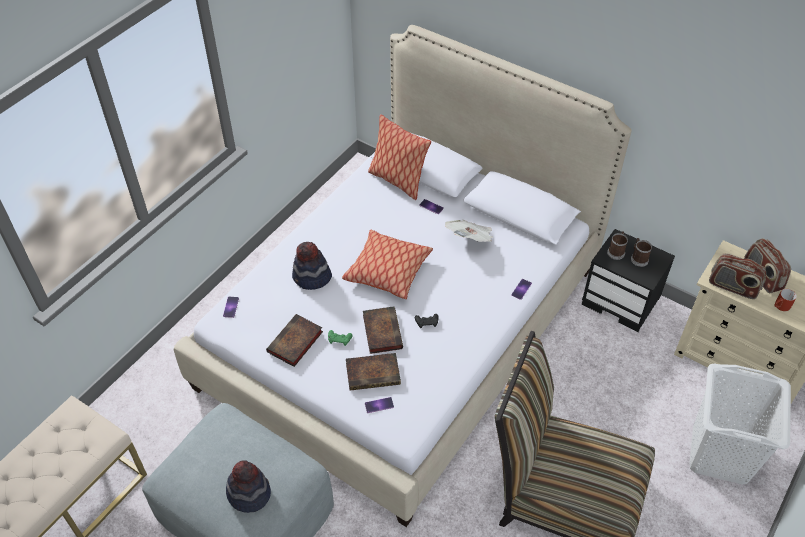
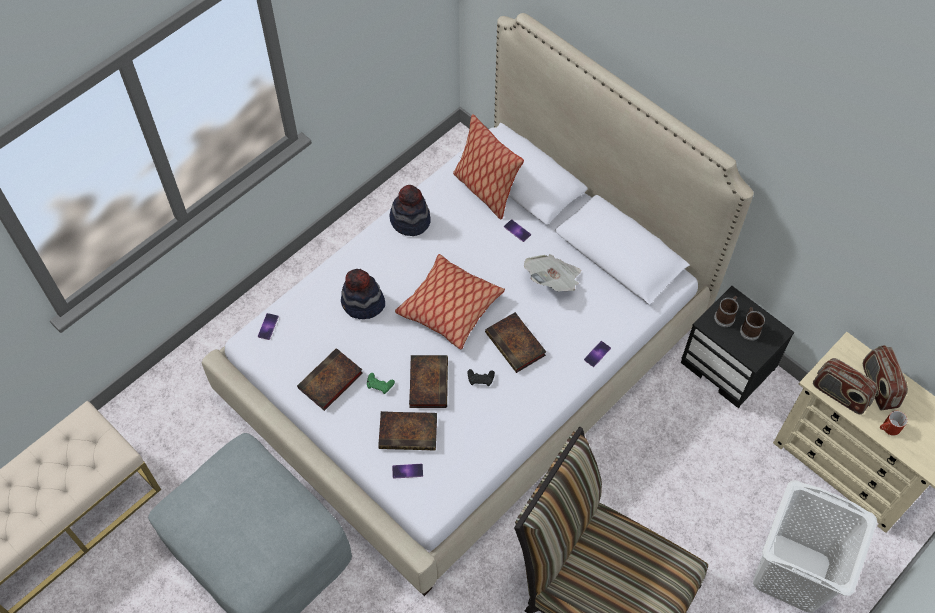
camera: 10 degrees right, 10 degrees up
hat [226,460,271,513] -> hat moved to [390,185,431,236]
none -> book [485,312,546,373]

